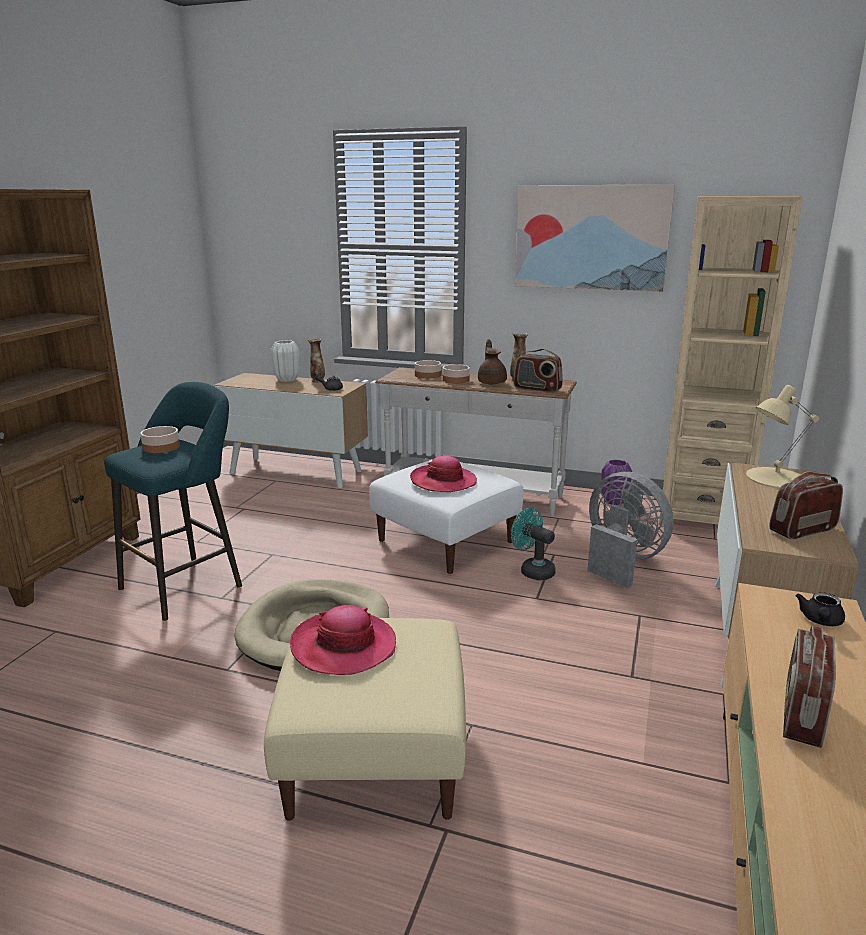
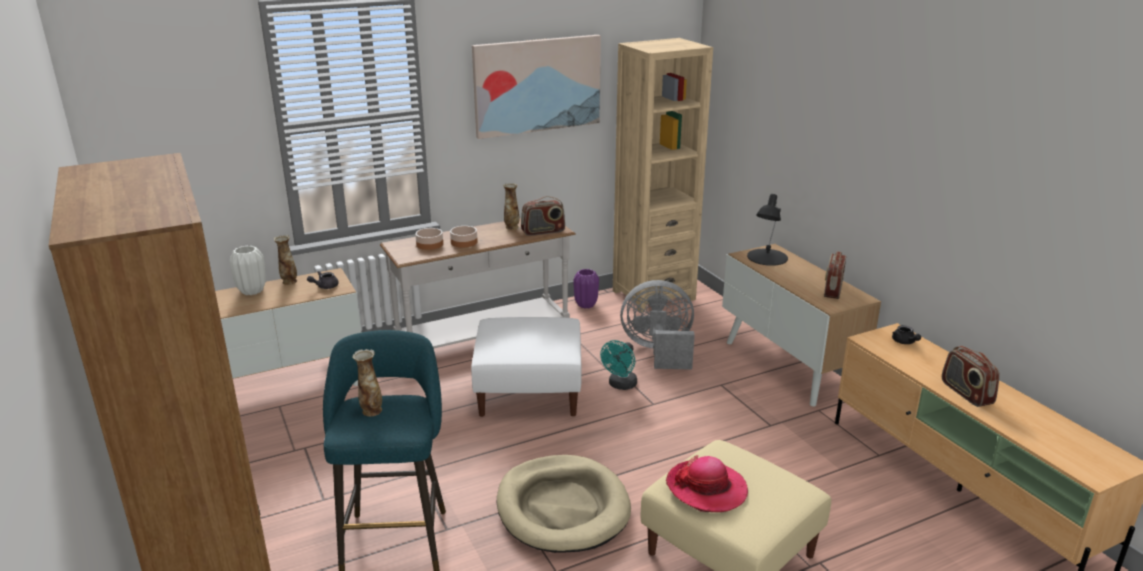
camera: 45 degrees left, 5 degrees up
bowl [140,426,180,453] -> vase [352,349,382,417]
hat [410,455,477,492] -> none
brown teapot [478,339,507,384] -> none
turquoise fan [511,508,556,580] -> turquoise fan turned 60 degrees counterclockwise [600,340,637,390]
beige table lamp [746,385,819,488] -> black table lamp [747,194,788,266]

